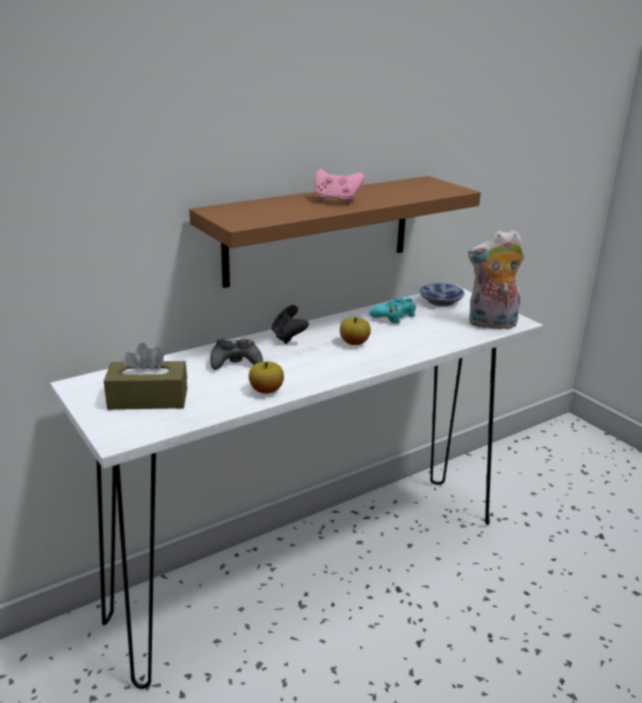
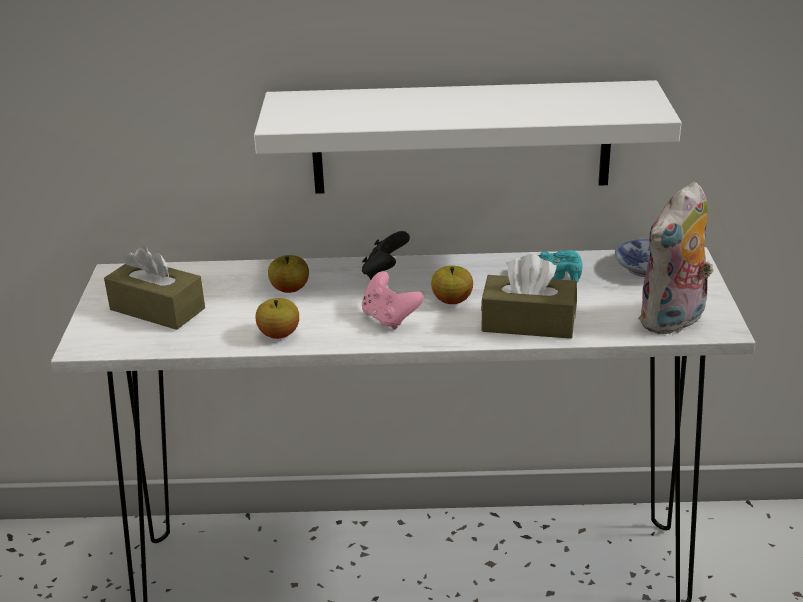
camera: 35 degrees right, 5 degrees up
brown shelf [189,176,481,288] -> white shelf [254,80,682,194]
black game controller [210,338,263,370] -> apple [268,255,309,293]
pink game controller [315,169,365,204] -> pink game controller moved to [362,271,424,330]
plush toy [468,230,525,329] -> plush toy turned 75 degrees counterclockwise [638,181,719,335]
none -> brown tissue box [481,254,577,339]

